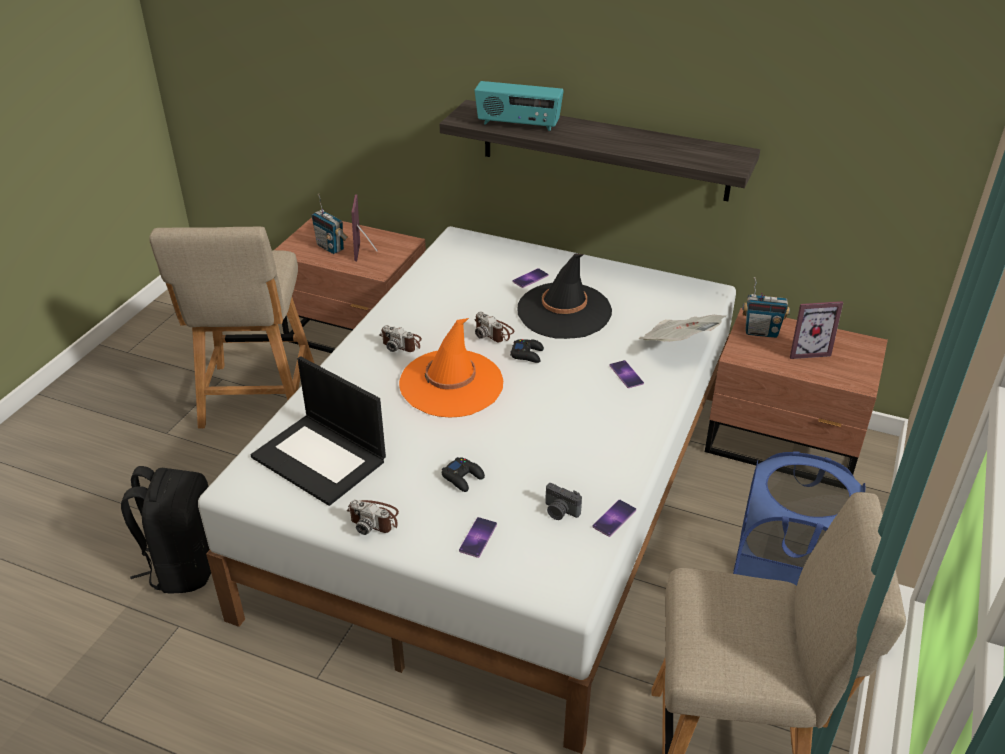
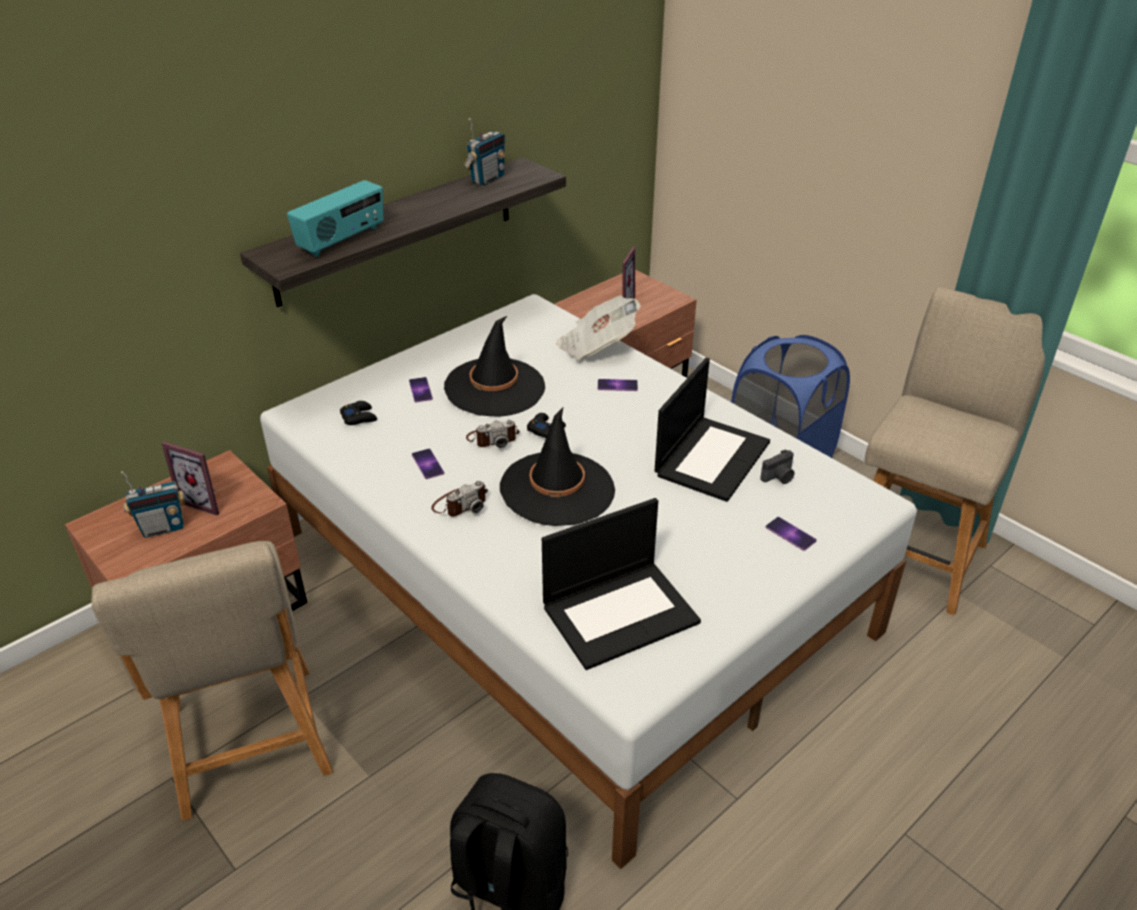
camera: 65 degrees left, 0 degrees up
beige chair [149,227,315,428] -> beige chair turned 45 degrees clockwise [92,541,333,821]
camera [346,500,399,535] -> none
orange hat [399,318,503,417] -> black hat [500,406,615,526]
black game controller [442,457,485,492] -> black game controller moved to [340,401,377,425]
phone [592,500,636,537] -> phone moved to [412,448,444,479]
radio [742,277,790,338] -> radio moved to [464,118,505,186]
none -> laptop [655,358,770,502]

